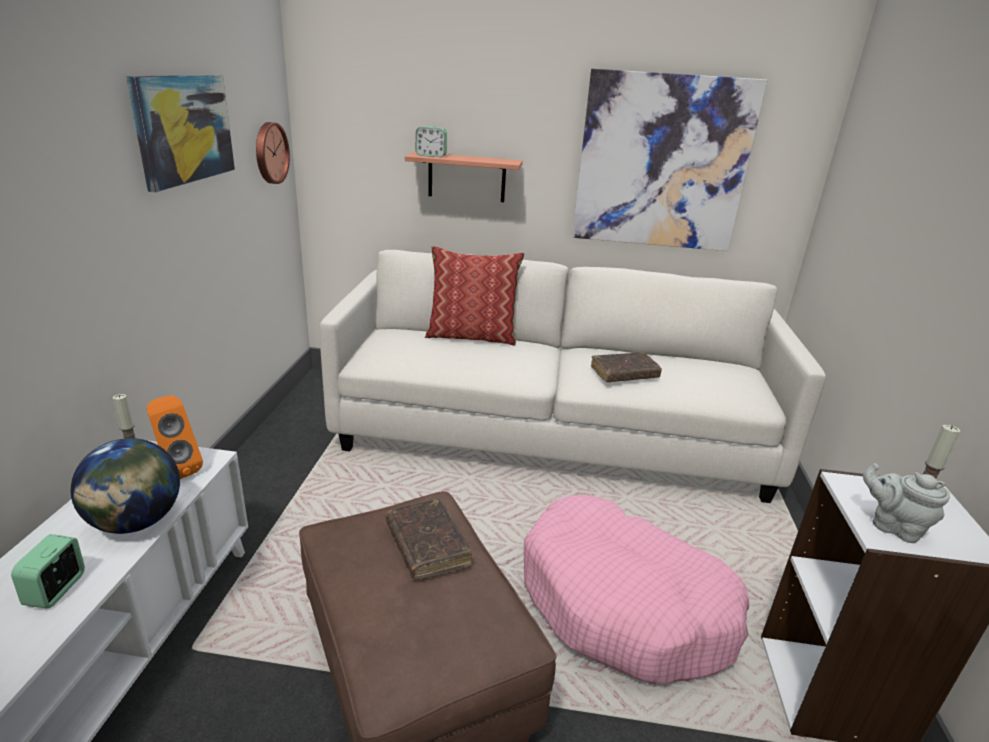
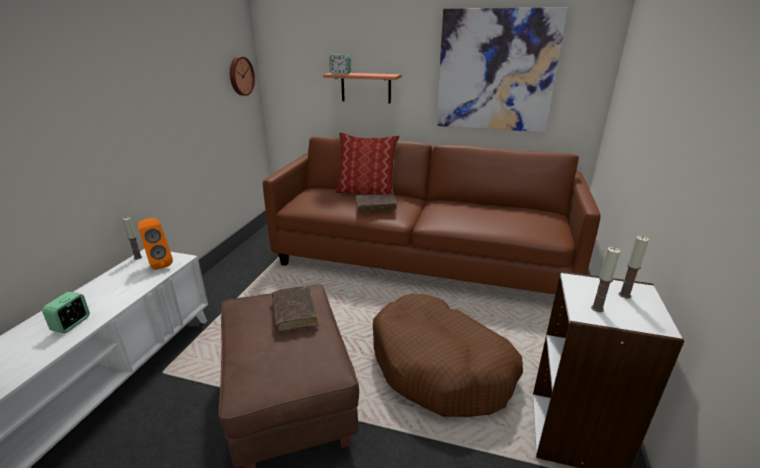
camera: 10 degrees right, 0 degrees up
globe [71,438,180,534] -> none
picture [126,75,235,192] -> none
white sofa [320,250,826,503] -> brown sofa [263,137,600,294]
pink dog bed [524,495,749,684] -> brown dog bed [373,294,523,417]
brown book [591,352,662,382] -> brown book moved to [356,194,397,212]
grey teapot [863,463,950,543] -> candle [591,247,621,312]

